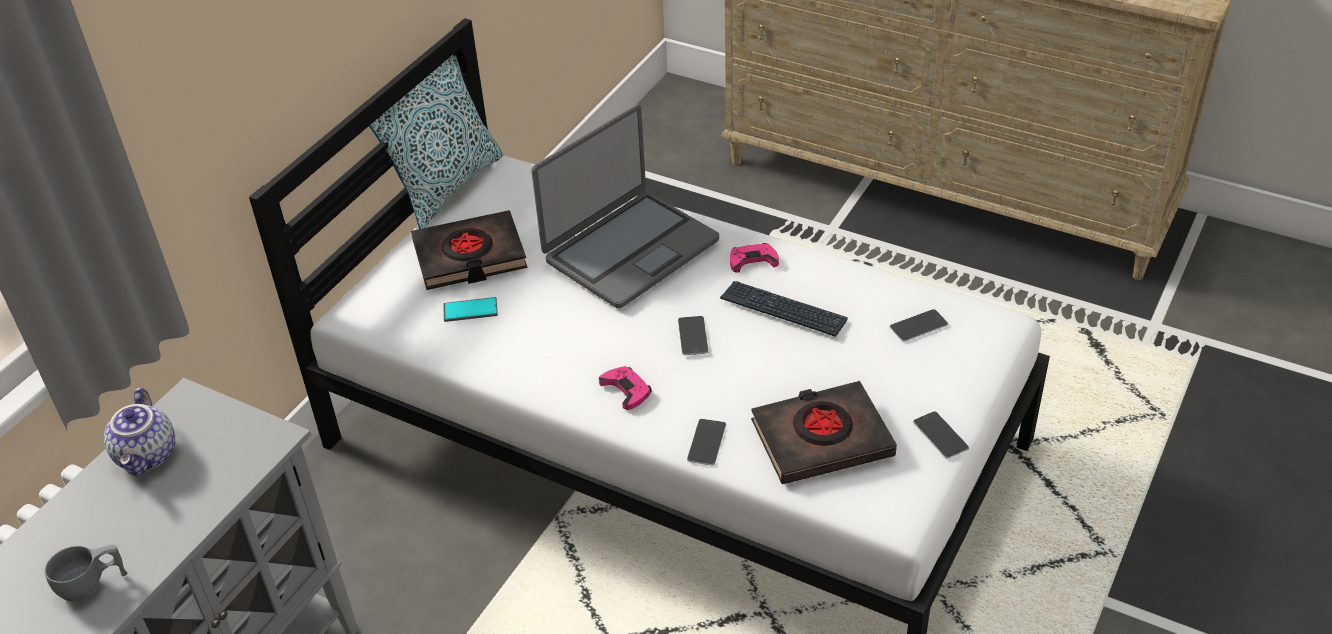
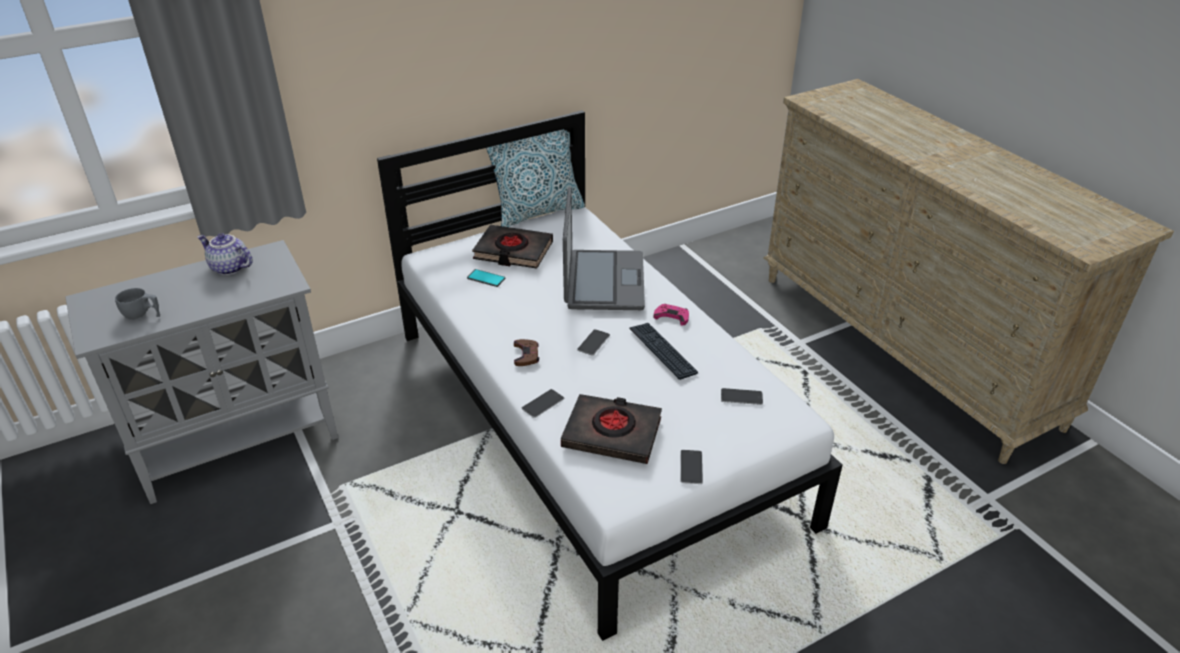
camera: 30 degrees right, 5 degrees down
teapot [104,388,175,476] -> teapot turned 90 degrees clockwise [197,233,253,275]
laptop [531,104,719,308] -> laptop turned 75 degrees counterclockwise [563,187,645,310]
pink game controller [599,366,652,410] -> brown game controller [514,339,539,366]

